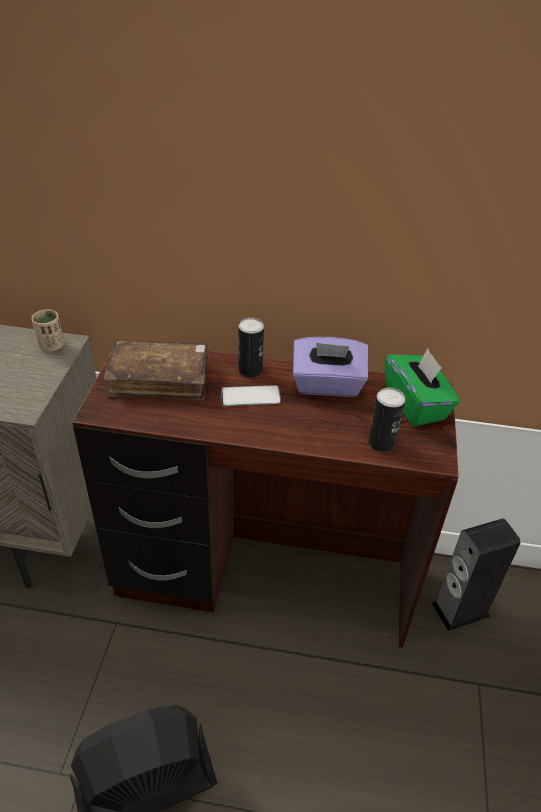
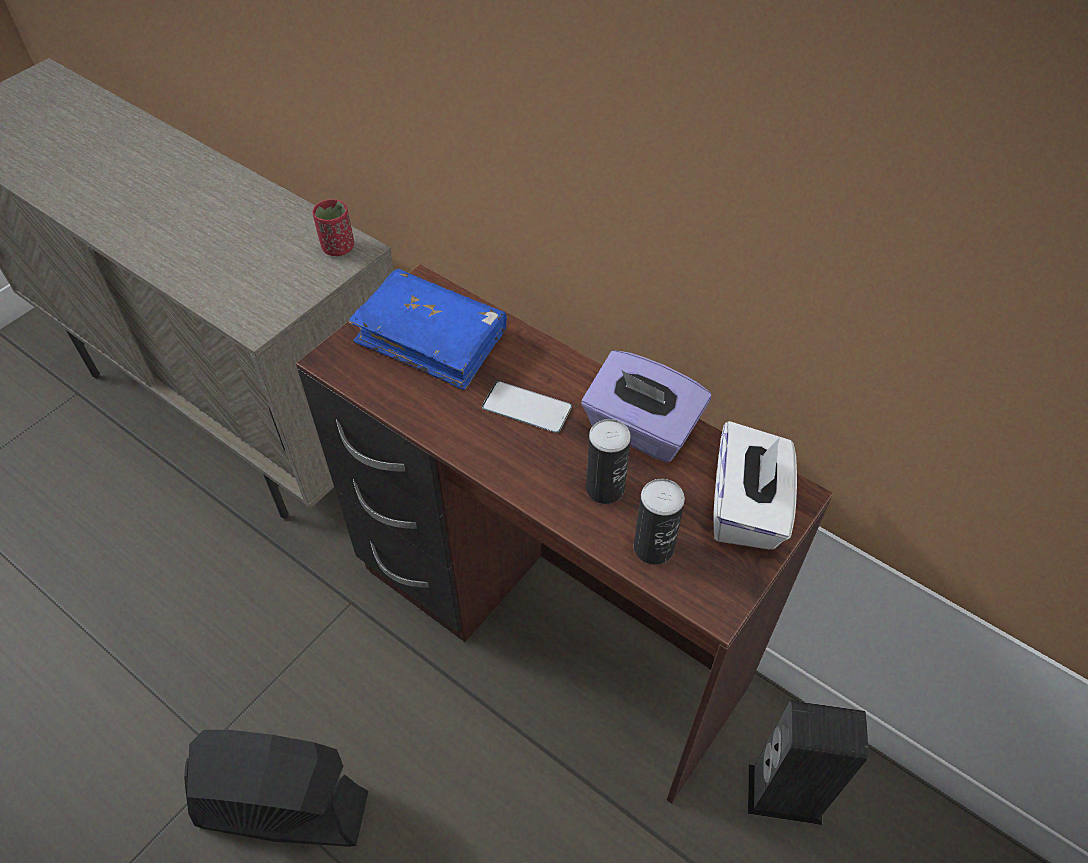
camera: 30 degrees right, 10 degrees up
beige cup [31,309,64,352] -> red cup [312,199,354,256]
brown book [104,339,208,400] -> blue book [349,269,507,390]
can [238,318,264,377] -> can moved to [586,419,631,504]
green tissue box [385,348,460,426] -> white tissue box [713,421,797,550]

